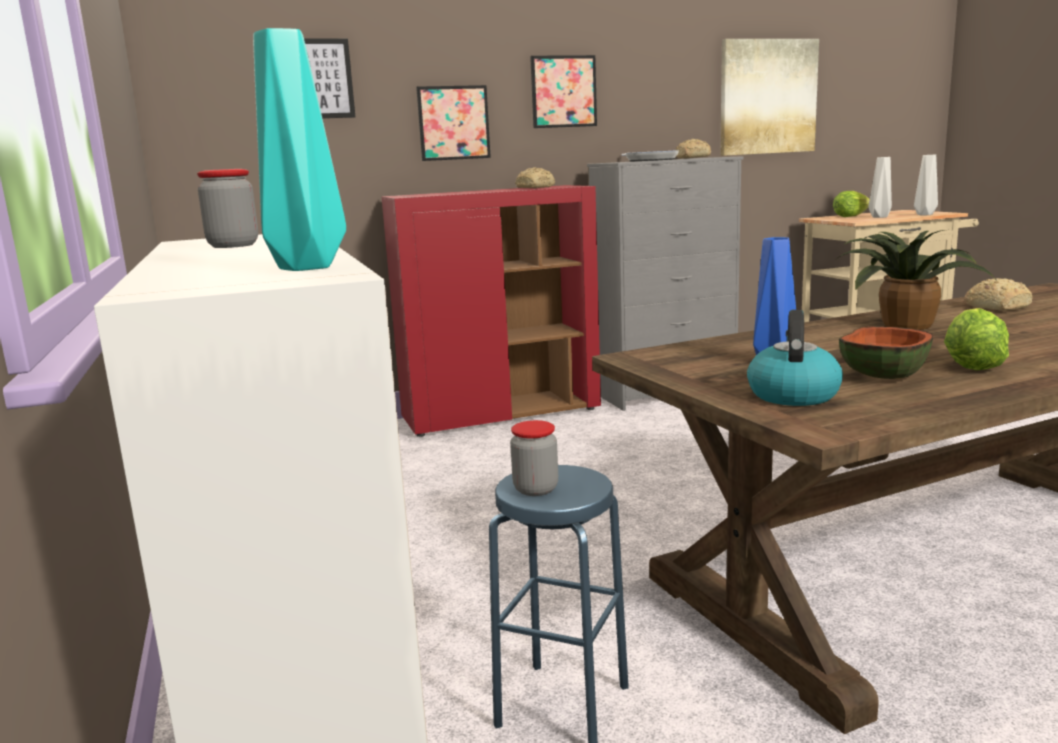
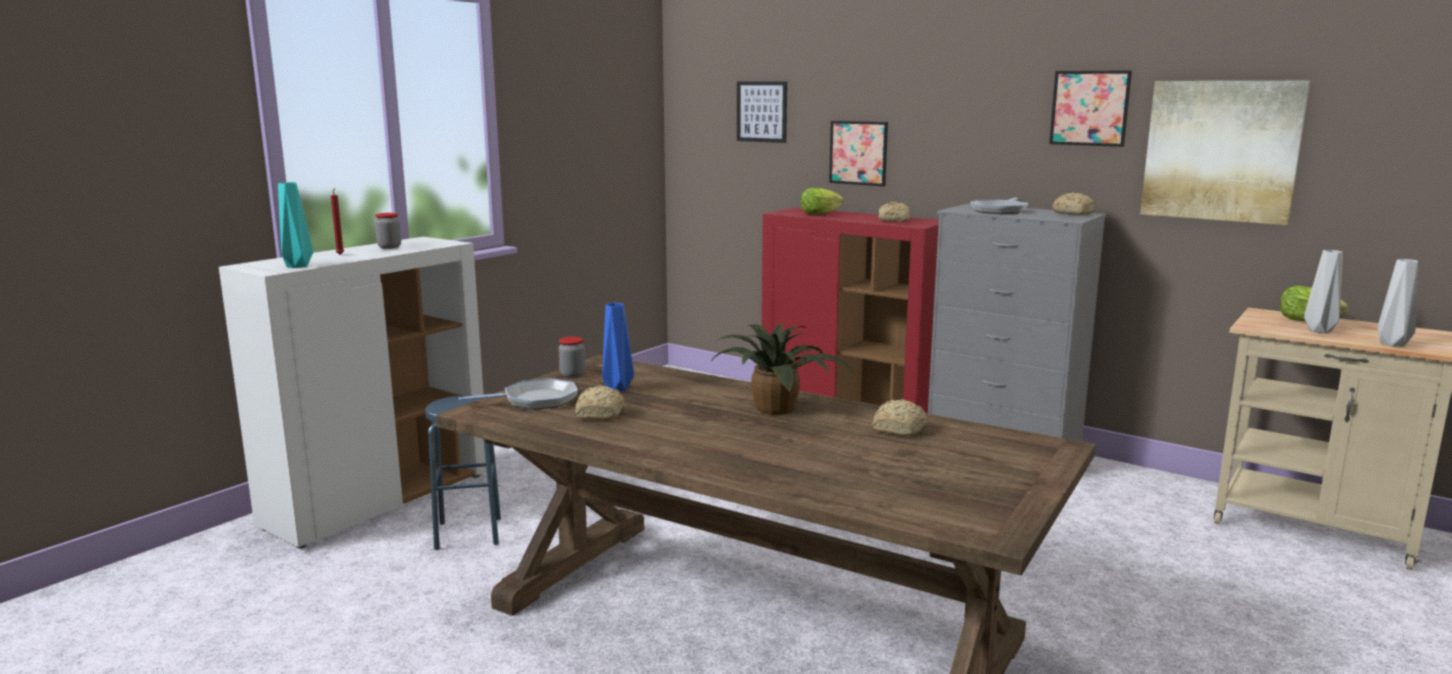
camera: 55 degrees right, 0 degrees up
jar [510,420,558,496] -> jar moved to [558,337,586,378]
picture [530,55,597,128] -> picture moved to [1049,70,1132,147]
kettle [747,310,843,406] -> frying pan [459,378,578,410]
bowl [839,326,934,379] -> bread [575,386,624,420]
lettuce [944,308,1009,370] -> lettuce moved to [801,188,844,215]
none -> red candle [331,188,344,255]

